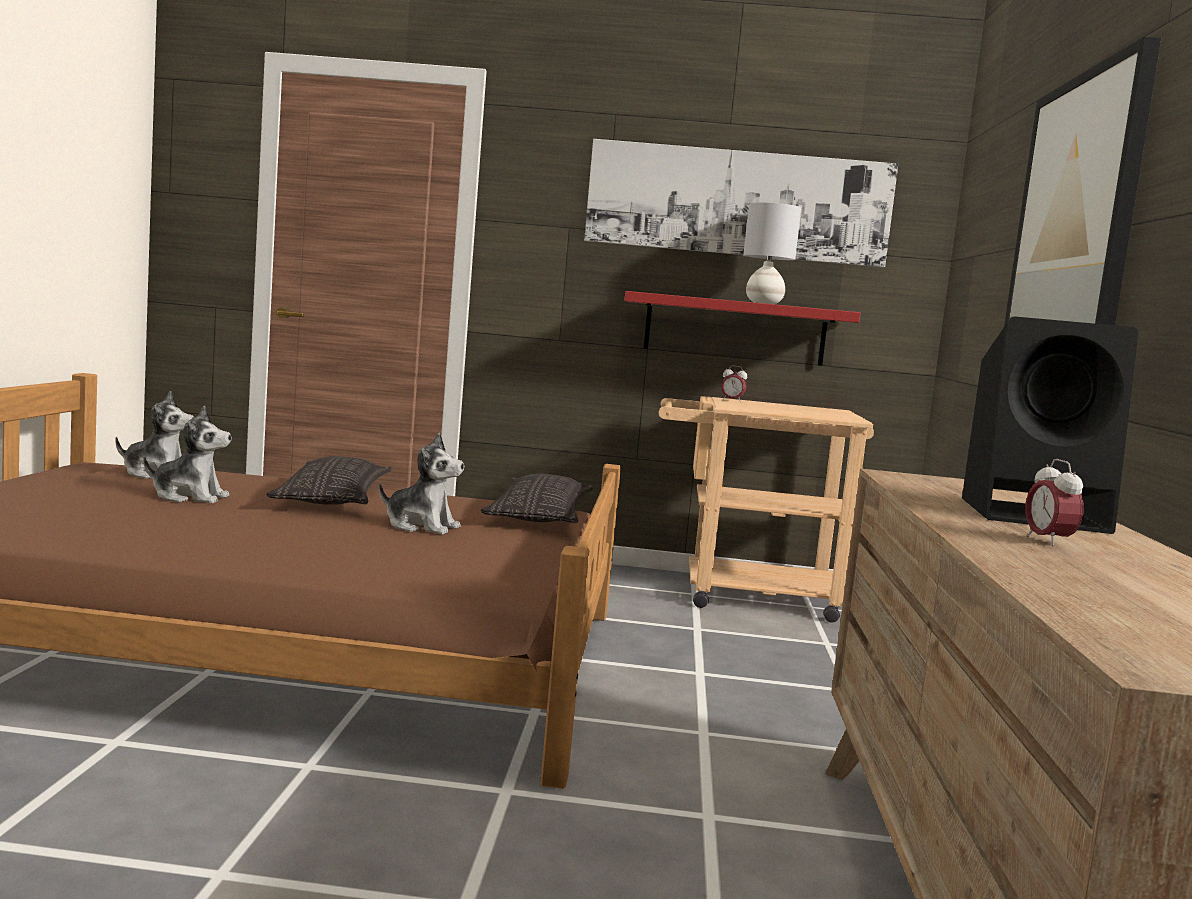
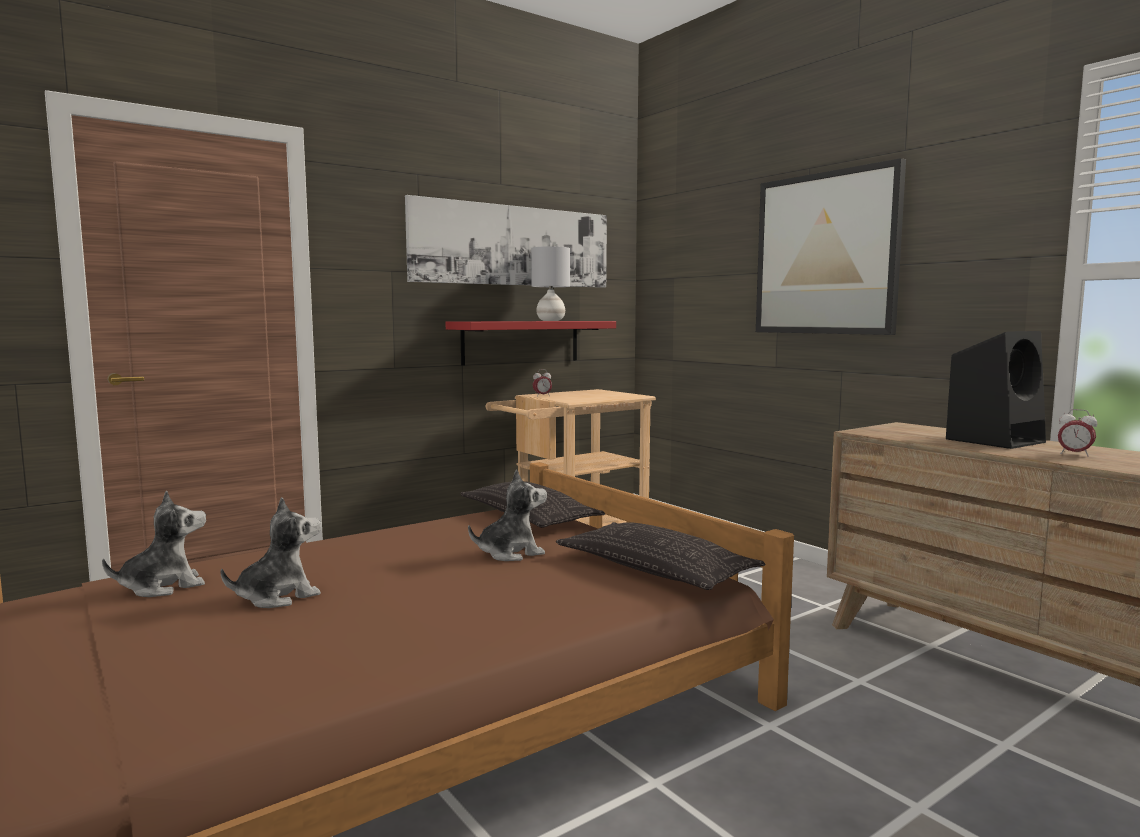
camera: 40 degrees left, 0 degrees up
pillow [266,456,392,505] -> pillow moved to [556,522,765,590]

